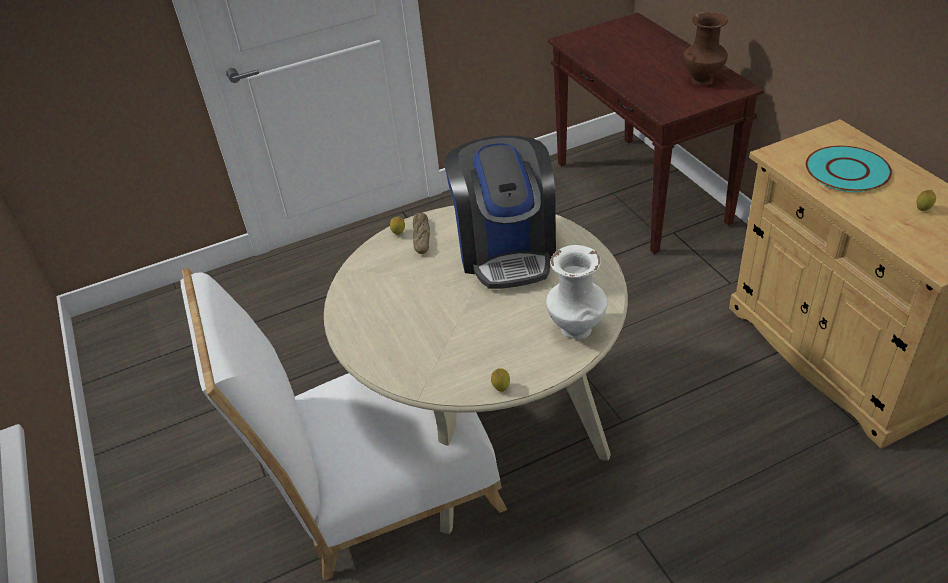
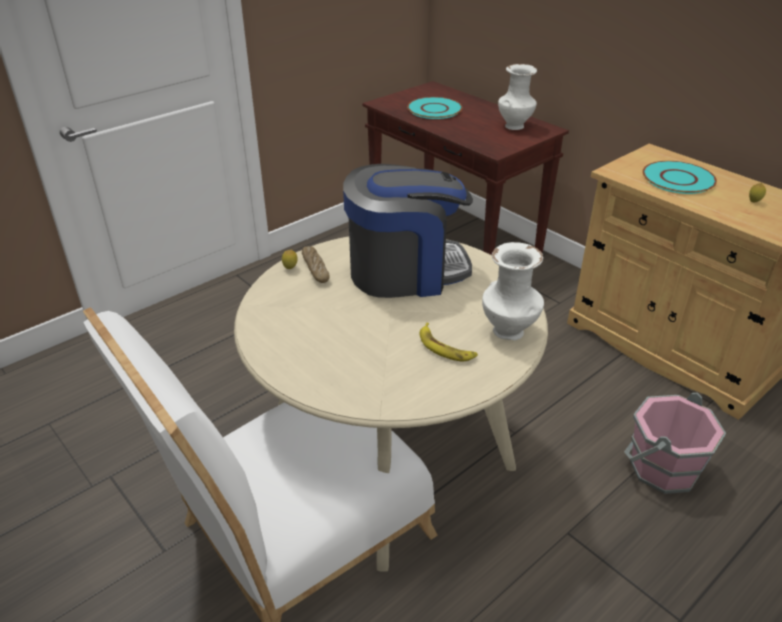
camera: 20 degrees left, 5 degrees down
coffee machine [444,135,556,289] -> coffee machine turned 75 degrees counterclockwise [343,164,473,298]
lemon [491,368,510,392] -> none
brown vase [683,12,728,86] -> white vase [498,64,537,130]
none -> turquoise plate [407,97,462,119]
none -> banana [419,322,478,361]
none -> pink bucket [624,393,726,494]

